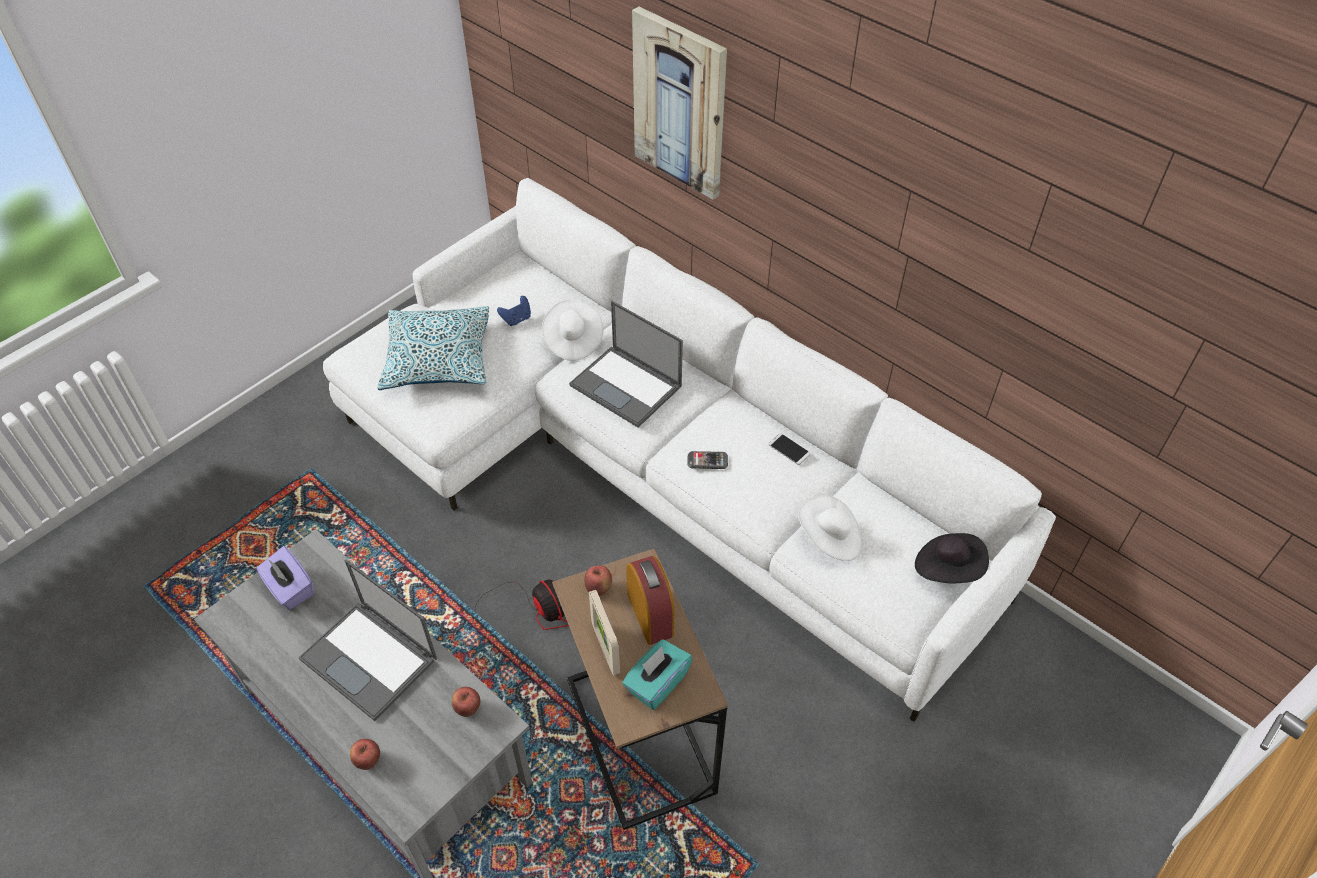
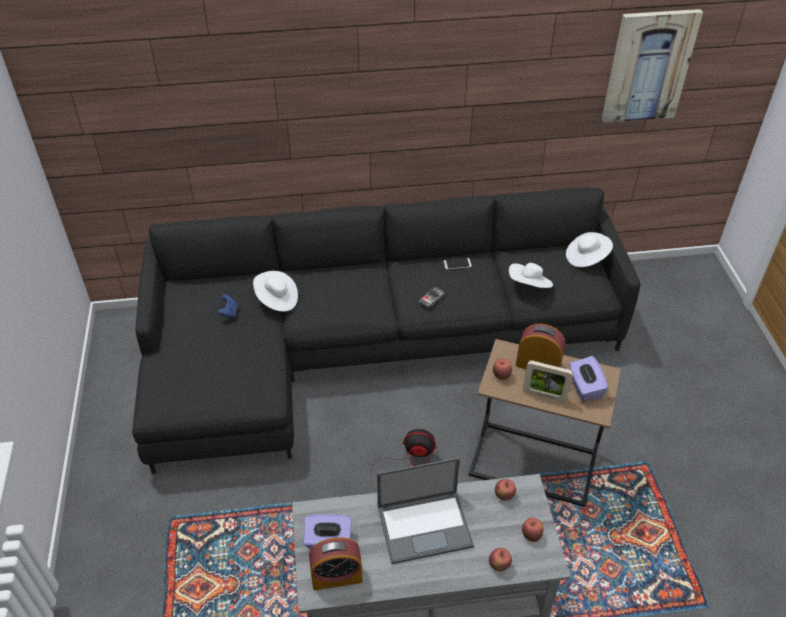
camera: 50 degrees left, 5 degrees down
white sofa [323,178,1056,722] -> black sofa [132,187,641,474]
pillow [378,306,489,390] -> none
laptop [569,301,683,427] -> none
turquoise tissue box [622,639,693,710] -> purple tissue box [569,356,608,401]
picture [632,6,727,199] -> picture moved to [602,9,703,123]
black hat [915,533,989,583] -> white hat [566,232,613,267]
none -> alarm clock [309,537,363,590]
none -> apple [522,518,544,542]

